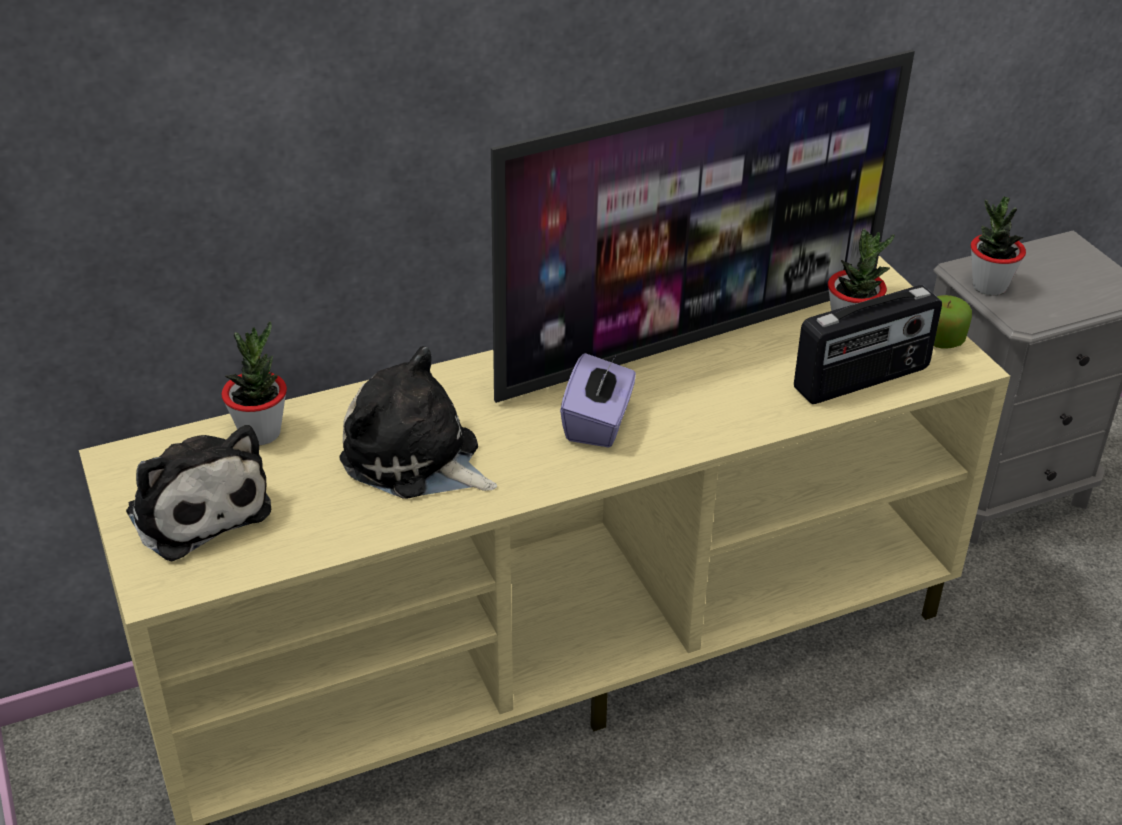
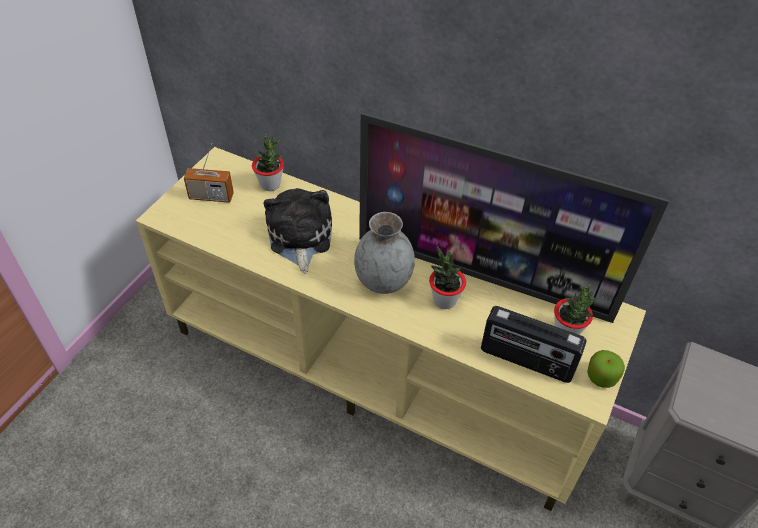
camera: 50 degrees right, 10 degrees up
plush toy [126,425,271,561] -> radio [184,143,234,203]
purple tissue box [560,353,636,447] -> grey vase [354,212,415,294]
potted plant [971,196,1026,296] -> potted plant moved to [429,246,466,309]

